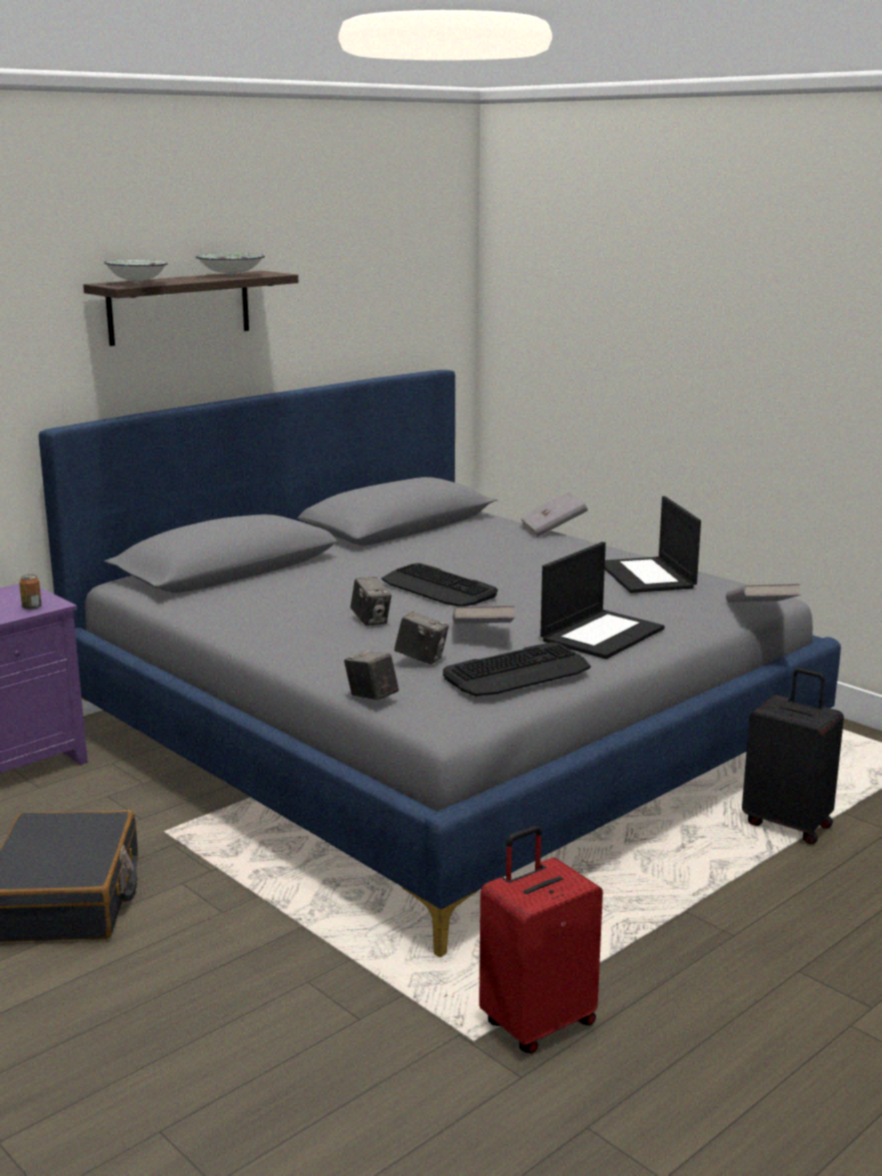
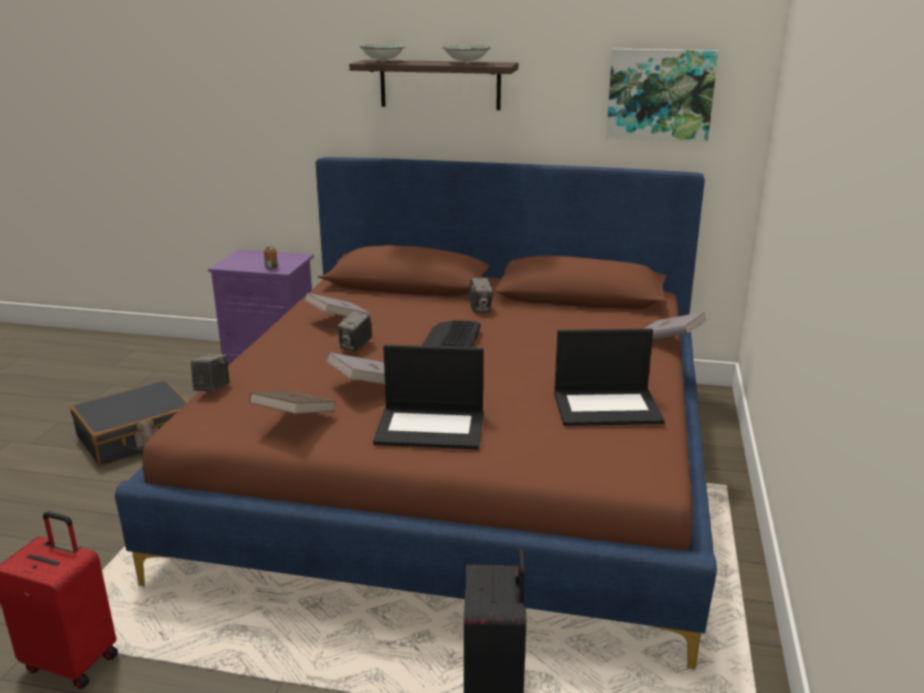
camera: 55 degrees right, 5 degrees up
grey bed [38,370,841,957] -> brown bed [115,157,717,669]
camera [394,611,449,664] -> camera moved to [468,277,493,312]
keyboard [443,642,591,696] -> brown book [249,392,336,414]
laptop [605,496,701,593] -> laptop turned 135 degrees counterclockwise [554,329,665,426]
grey book [726,584,801,602] -> grey book moved to [305,293,371,317]
none -> picture [606,49,718,142]

